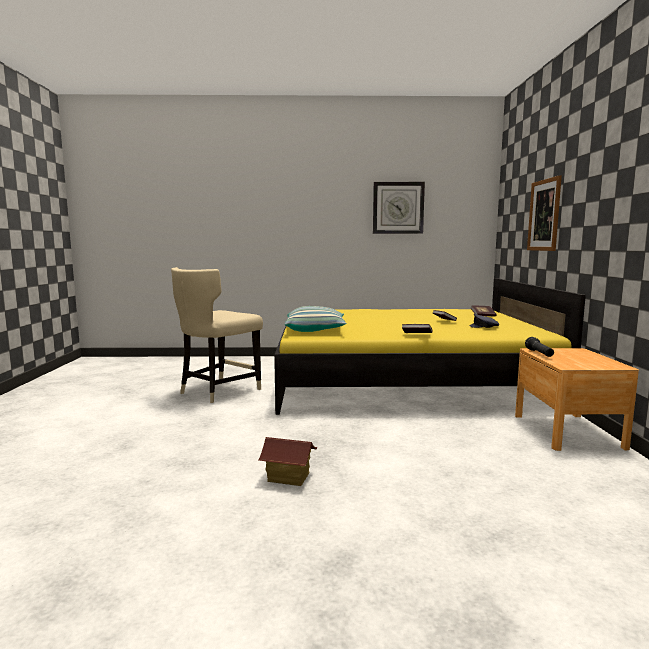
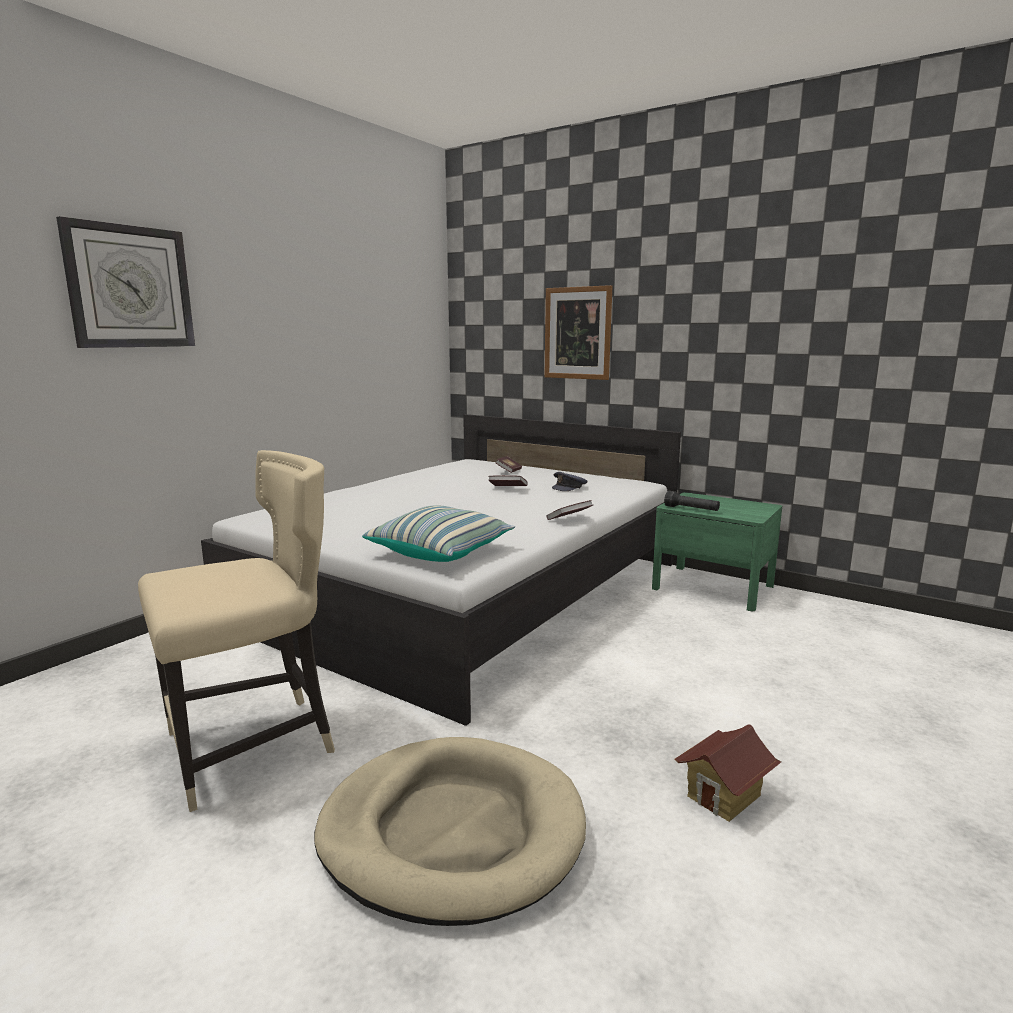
camera: 55 degrees left, 5 degrees up
beige chair [171,267,263,403] -> beige chair turned 105 degrees counterclockwise [138,450,335,812]
yellow bed [274,278,586,415] -> white bed [201,414,681,726]
wall clock [373,182,425,234] -> wall clock moved to [56,216,195,348]
brown nightstand [515,348,639,451] -> green nightstand [652,492,782,611]
none -> beige dog bed [314,737,586,926]

